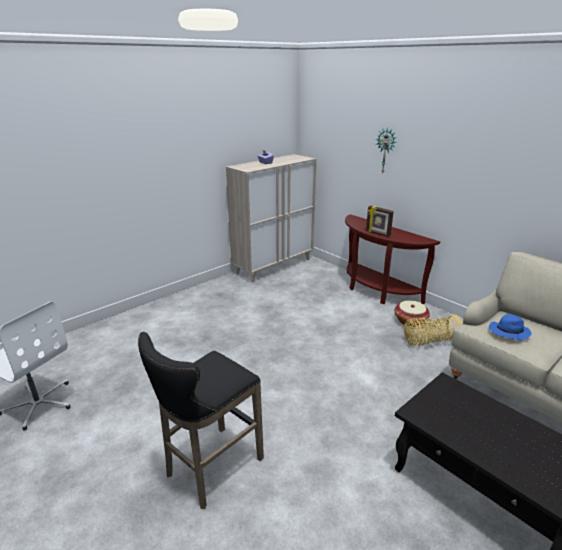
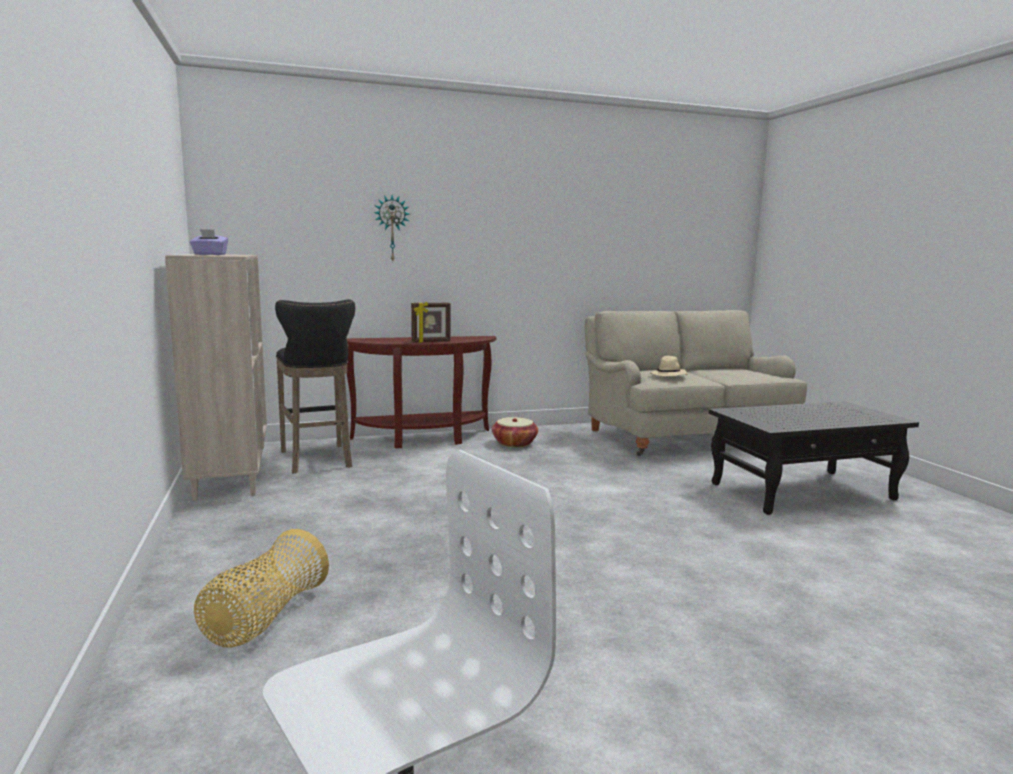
camera: 65 degrees left, 15 degrees down
black stool [138,332,264,509] -> black stool moved to [275,300,355,474]
basket [404,314,462,346] -> basket moved to [194,529,329,648]
blue hat [489,314,532,341] -> beige hat [650,356,687,376]

